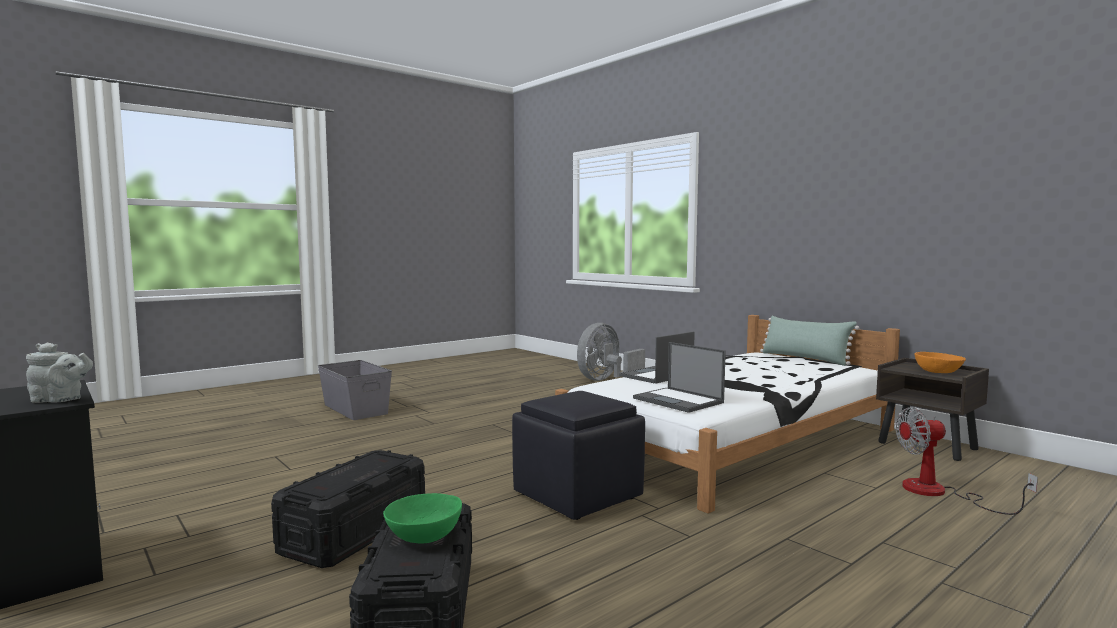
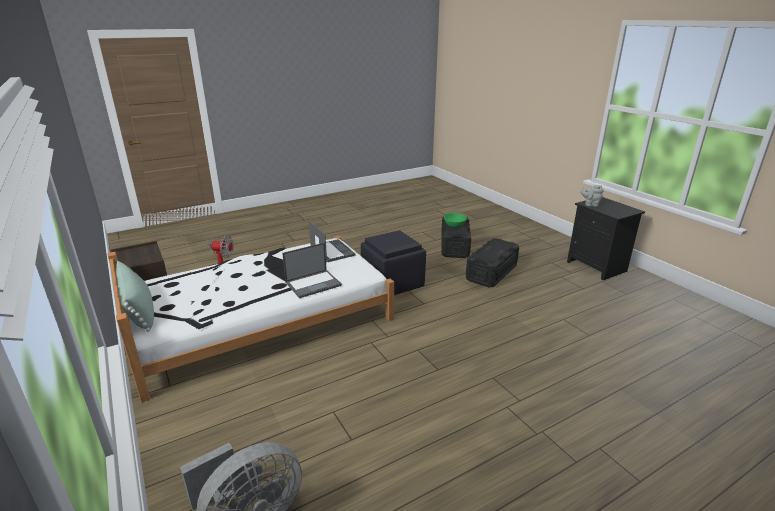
camera: 170 degrees left, 20 degrees up
grey storage box [318,360,392,420] -> none
orange bowl [915,352,966,373] -> none

